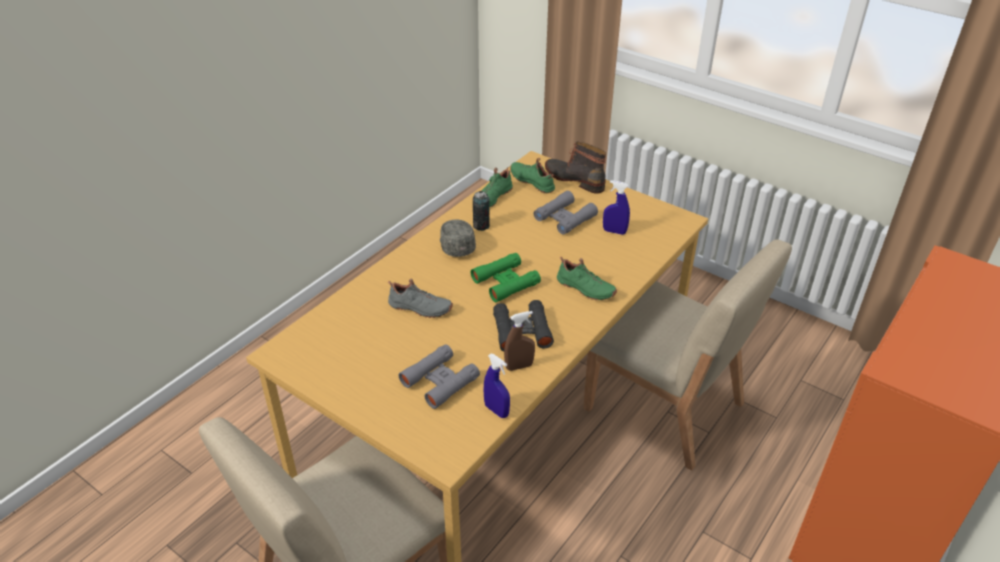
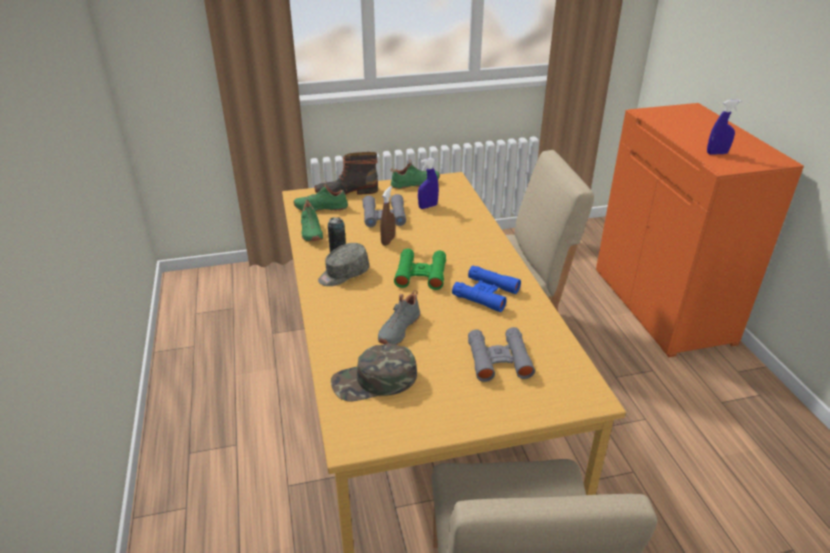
camera: 50 degrees left, 5 degrees down
grey shoe [388,278,453,318] -> grey shoe turned 150 degrees clockwise [378,290,420,345]
grey cap [440,220,476,257] -> grey cap turned 60 degrees counterclockwise [318,243,369,286]
blue spray bottle [484,354,510,418] -> blue spray bottle moved to [707,100,741,155]
black binoculars [493,300,554,351] -> blue binoculars [452,265,521,312]
brown spray bottle [504,311,535,371] -> brown spray bottle moved to [380,186,395,246]
green shoe [557,257,617,300] -> green shoe moved to [391,160,440,189]
none -> green cap [331,343,417,401]

